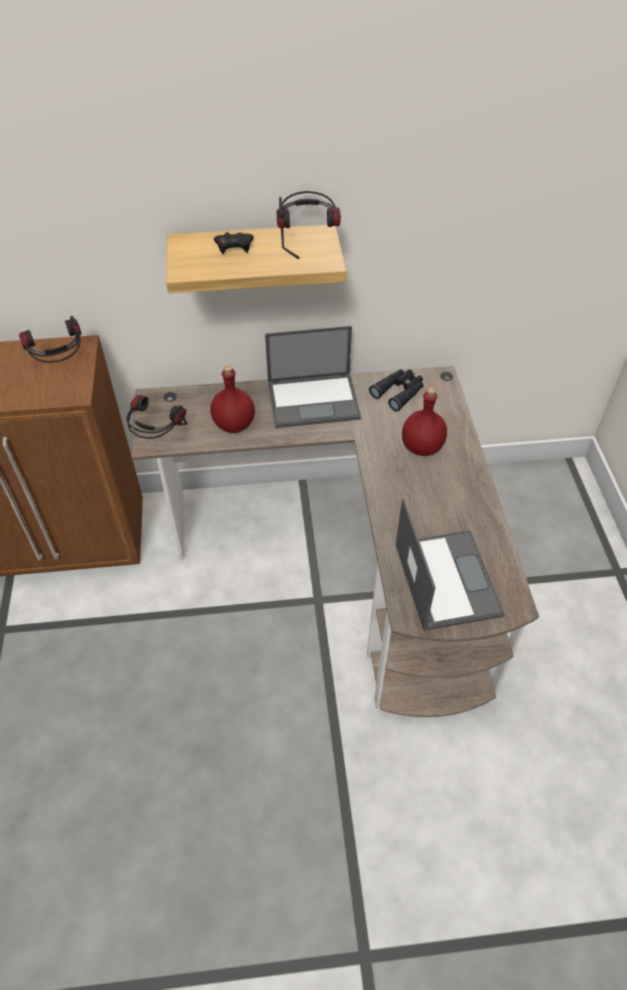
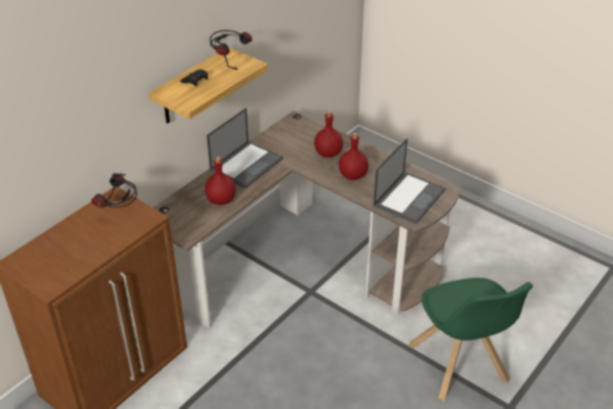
camera: 45 degrees left, 10 degrees down
headphones [127,395,187,439] -> none
black binoculars [369,369,424,412] -> none
laptop [396,498,505,631] -> laptop turned 90 degrees clockwise [373,138,445,224]
none -> red bottle [339,132,369,180]
none -> green chair [408,278,533,401]

